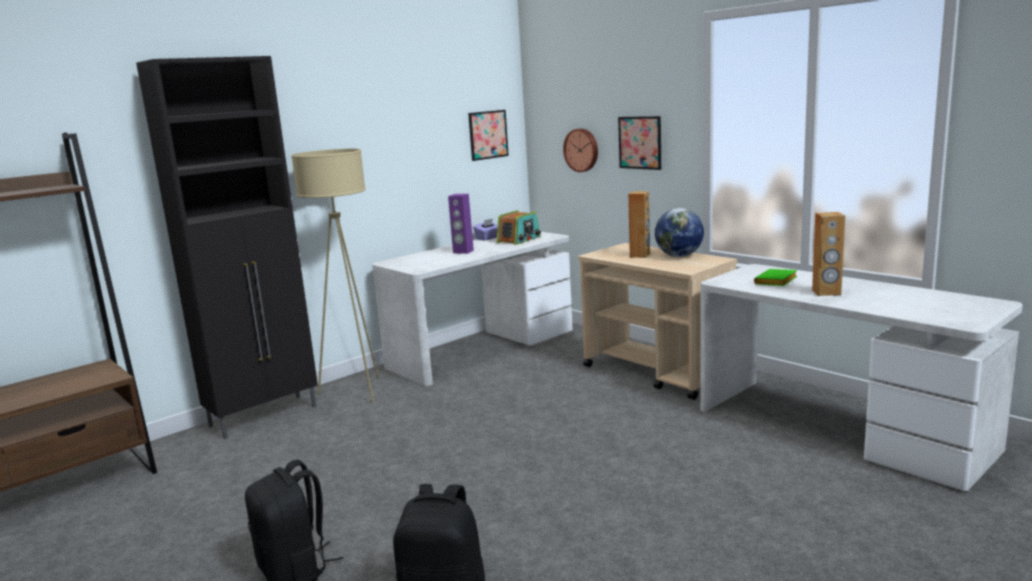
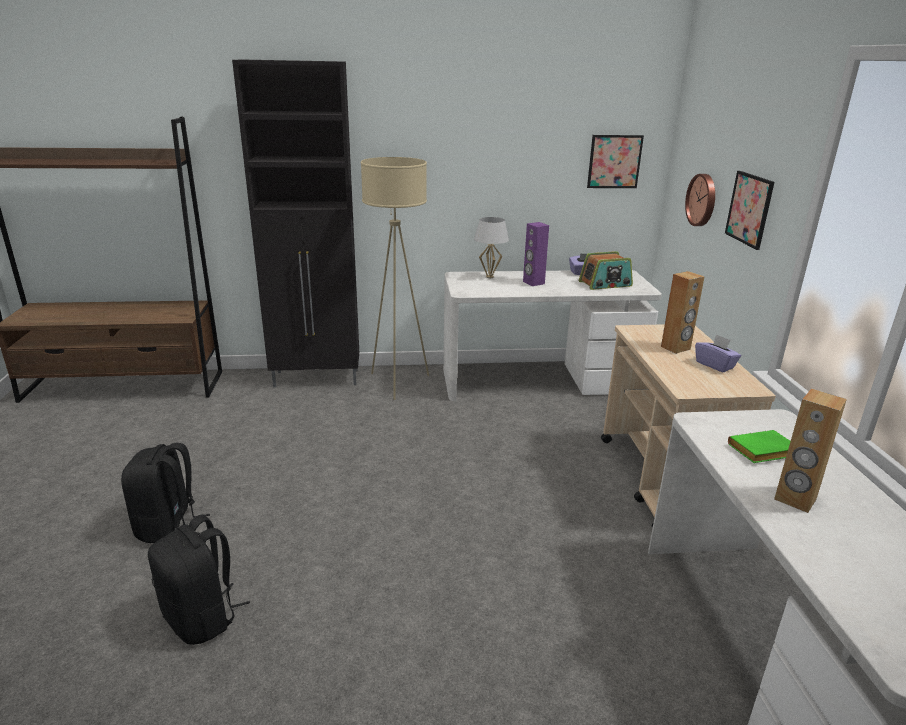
camera: 35 degrees right, 10 degrees up
globe [655,208,704,257] -> purple tissue box [695,334,741,373]
none -> white table lamp [474,217,509,278]

